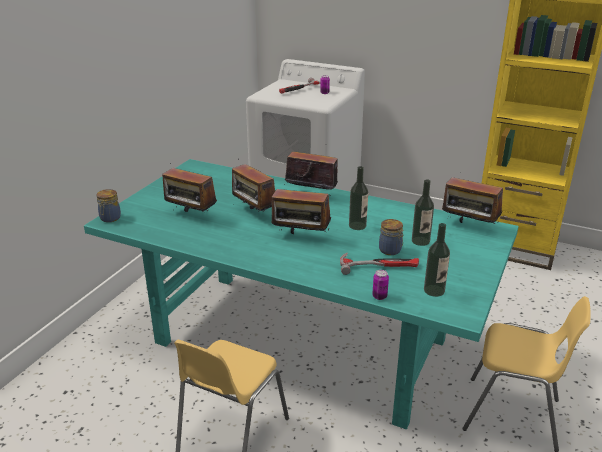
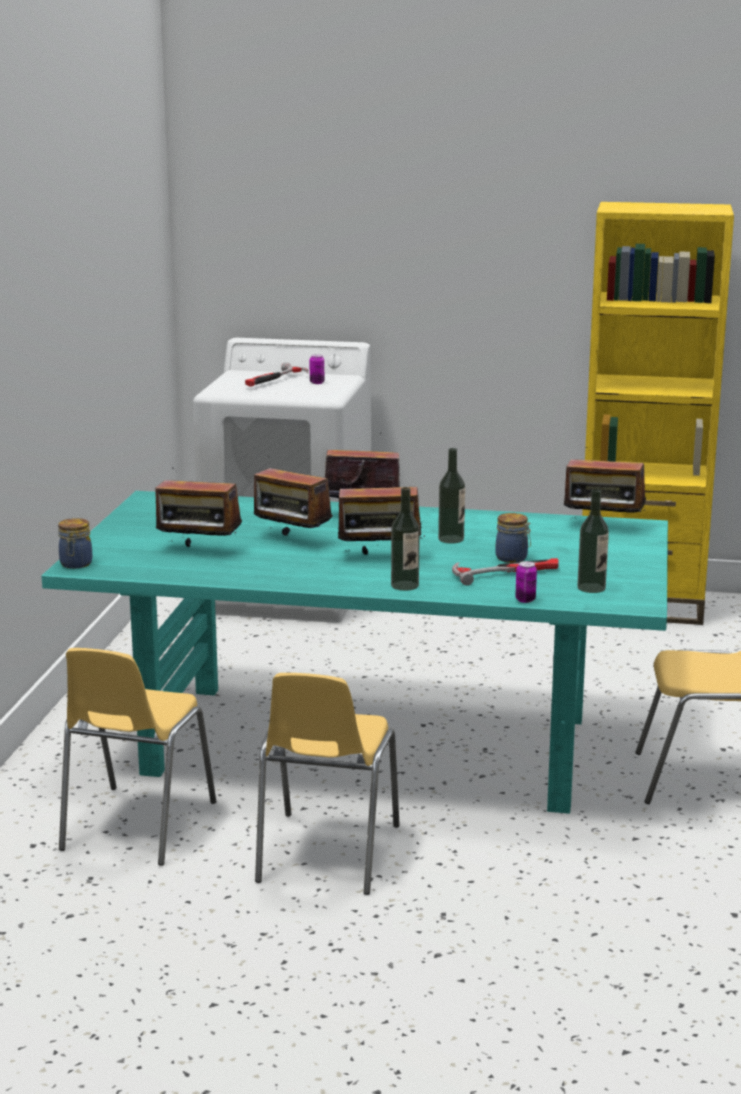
camera: 15 degrees left, 10 degrees down
bottle [412,179,434,246] -> bottle moved to [391,487,420,591]
none -> yellow chair [59,648,216,866]

